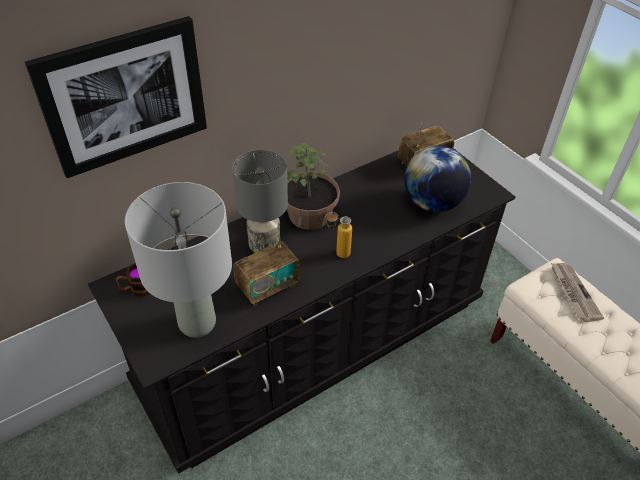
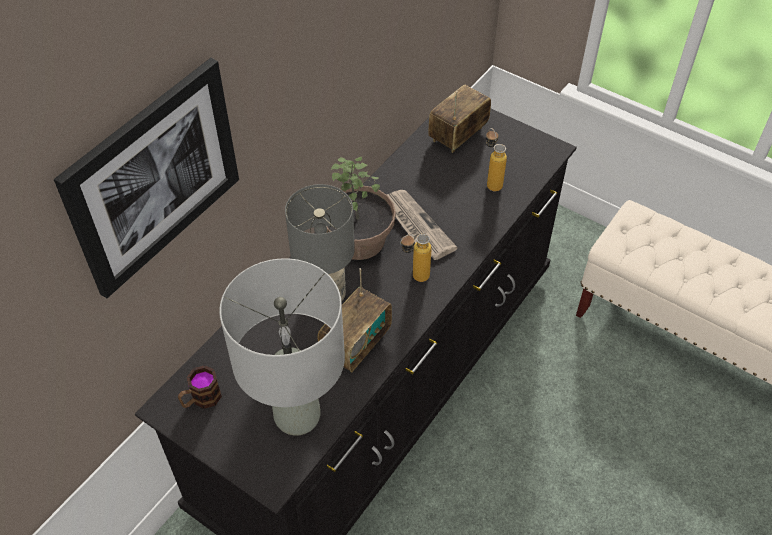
camera: 20 degrees left, 5 degrees up
globe [404,146,471,212] -> bottle [486,128,507,191]
newspaper [551,263,604,322] -> newspaper moved to [387,190,458,260]

